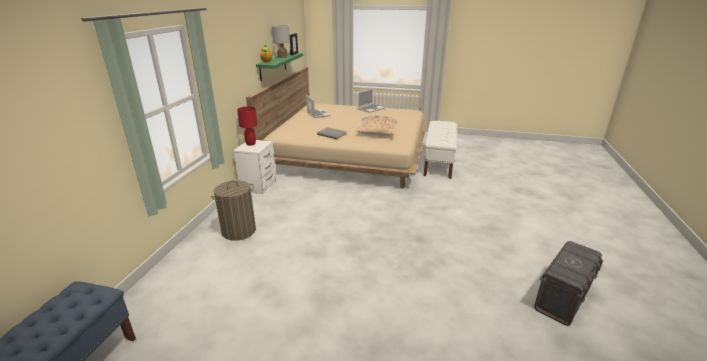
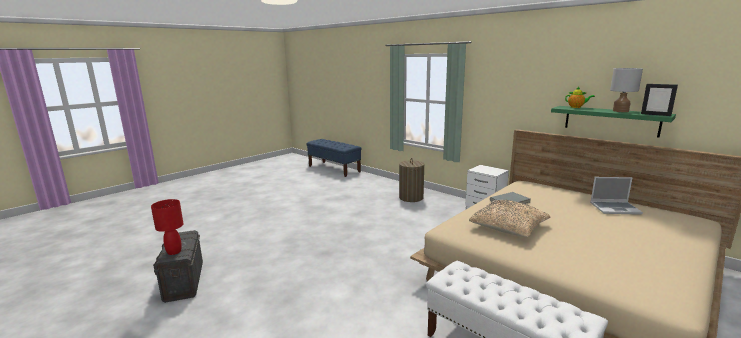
camera: 120 degrees right, 10 degrees down
red table lamp [237,106,258,146] -> red table lamp moved to [151,199,184,255]
laptop [358,89,384,113] -> none

